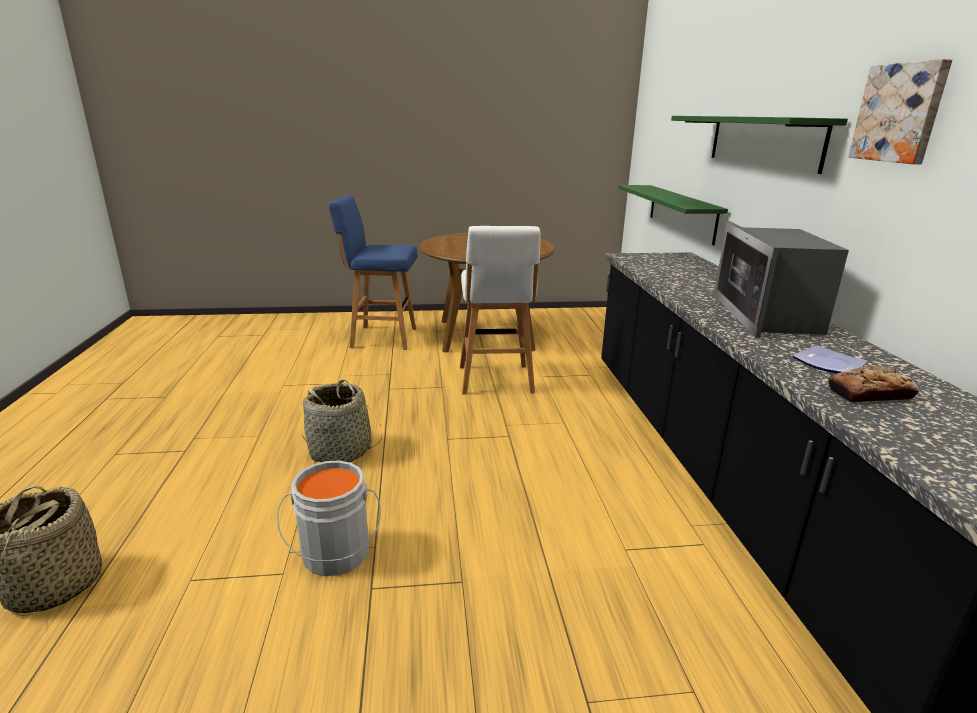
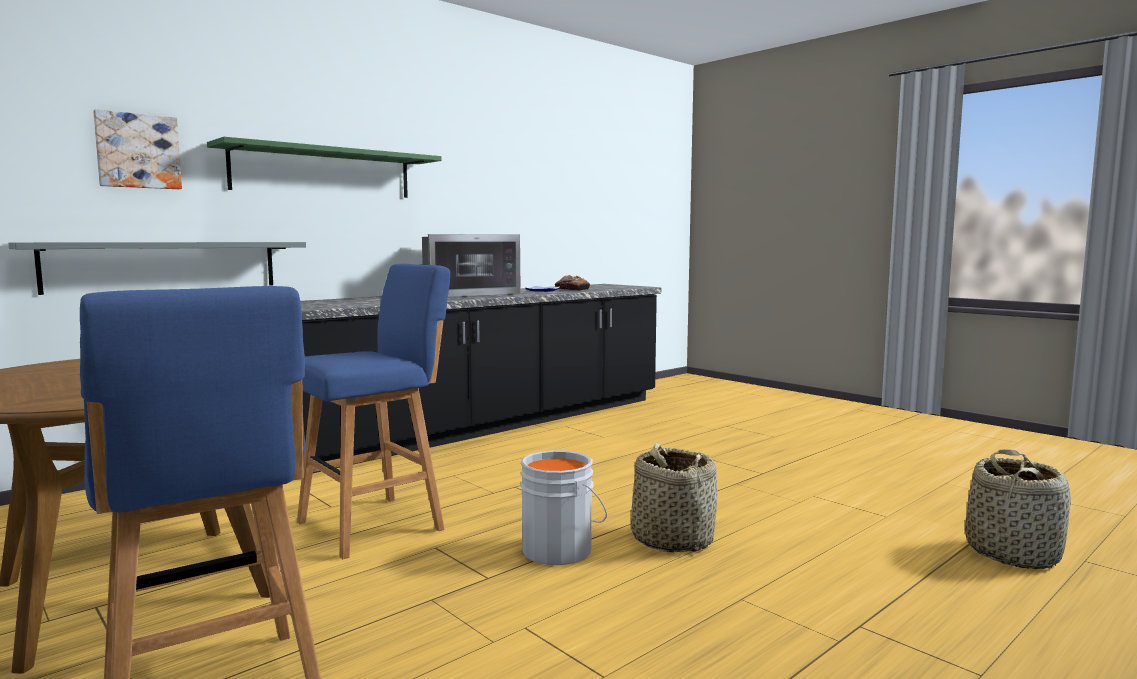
camera: 125 degrees left, 15 degrees down
grey bucket [277,461,381,576] -> grey bucket moved to [520,450,607,565]
white stool [460,226,541,395] -> blue stool [297,264,450,559]
green shelf [618,185,728,245] -> grey shelf [8,242,306,295]
picture [848,59,953,164] -> picture moved to [93,109,182,189]

